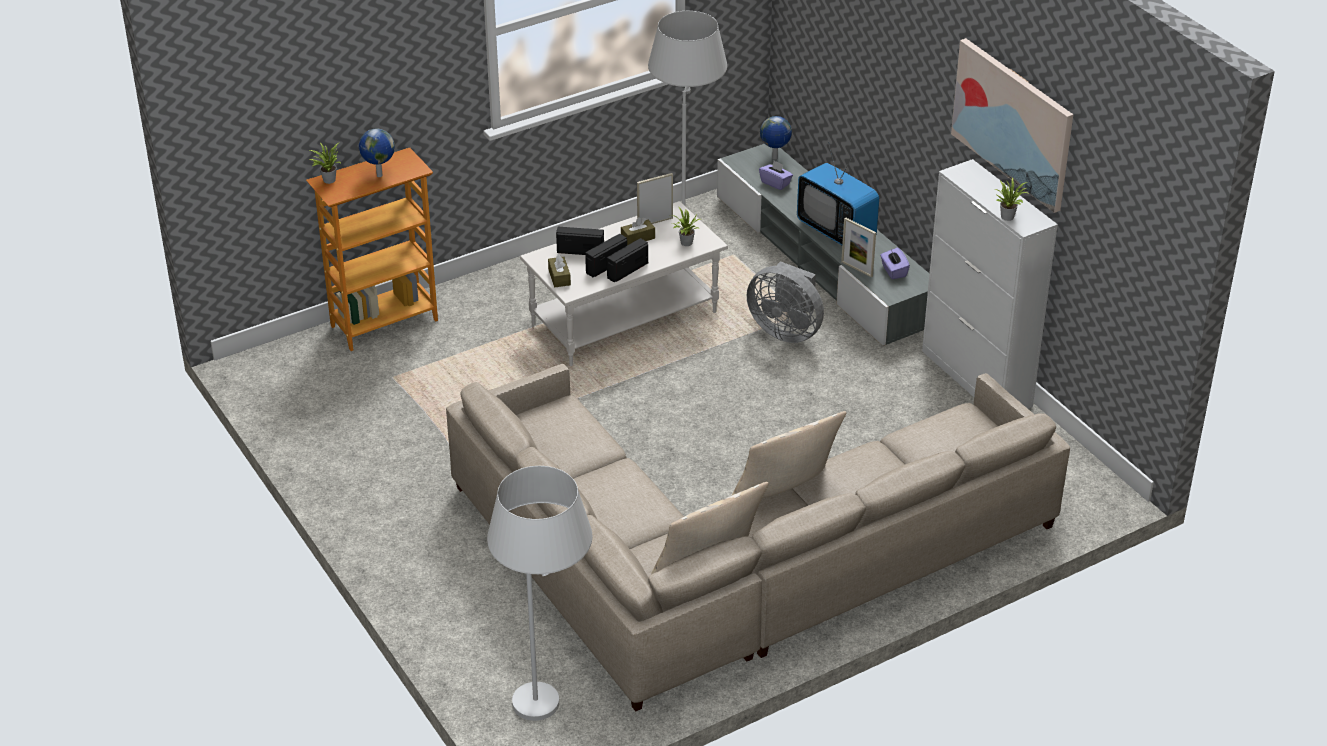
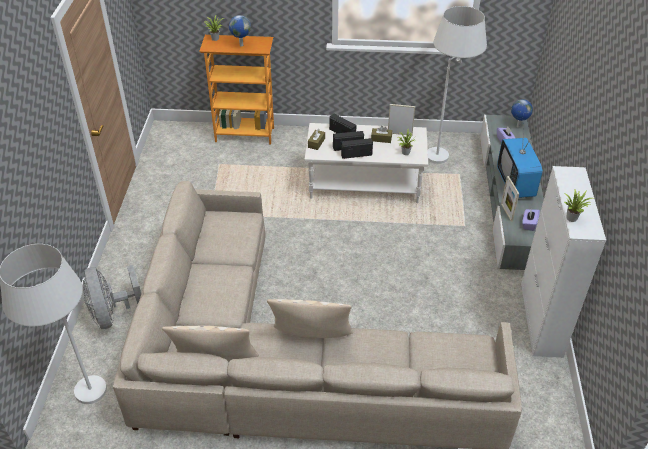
camera: 35 degrees right, 5 degrees up
grey fan [747,261,824,343] -> grey fan moved to [83,265,141,329]
picture [951,38,1073,213] -> none

